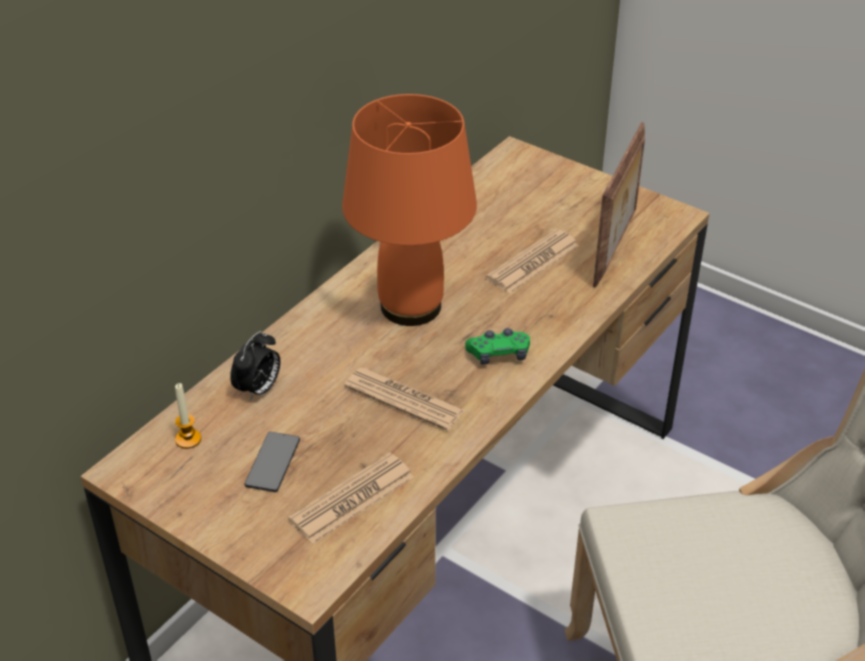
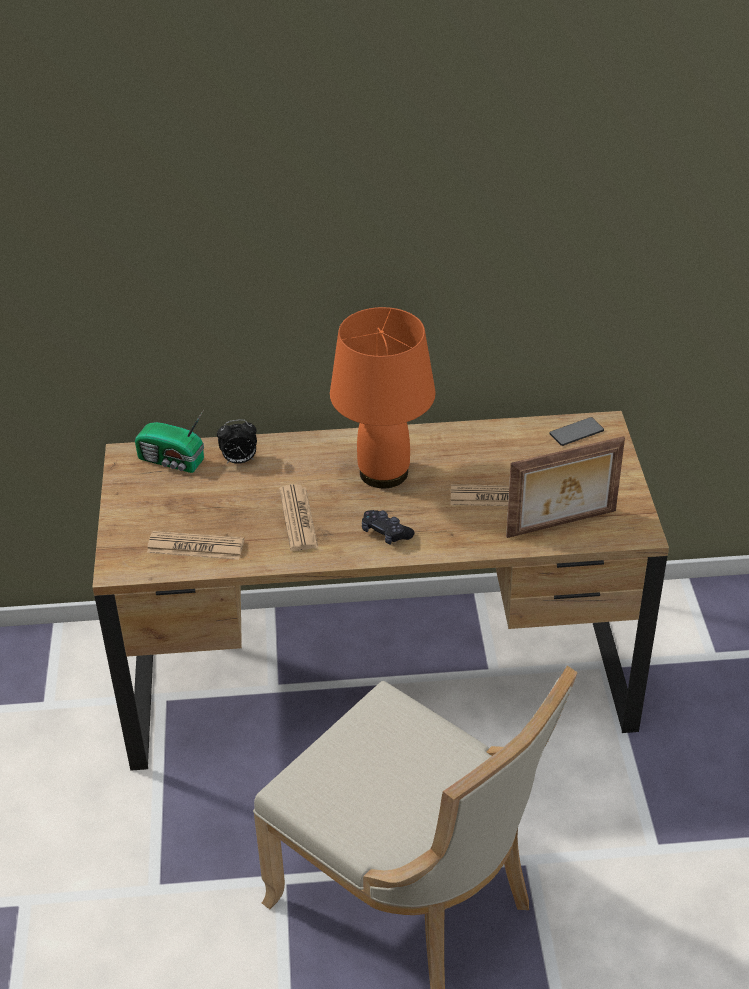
camera: 50 degrees right, 0 degrees up
candle [175,383,201,449] -> radio [135,410,204,473]
phone [244,432,300,492] -> phone moved to [549,417,604,446]
green game controller [465,328,530,365] -> black game controller [362,510,415,545]

